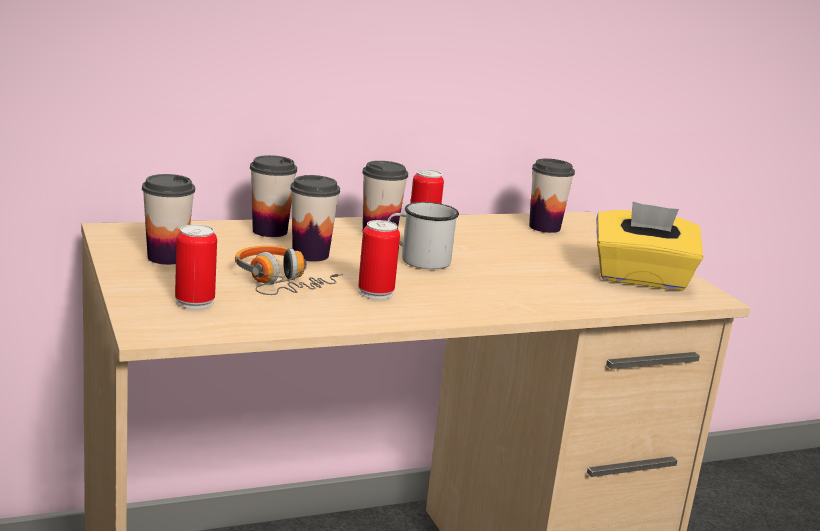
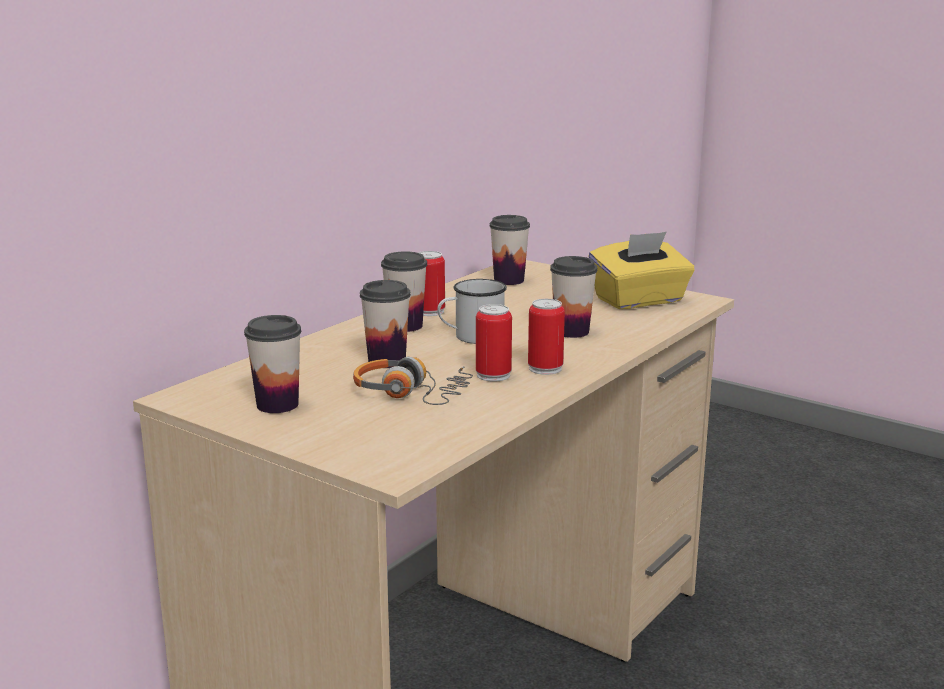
camera: 30 degrees left, 0 degrees up
can [175,224,217,309] -> can moved to [528,299,565,375]
cup [250,155,297,237] -> cup moved to [550,256,597,338]

